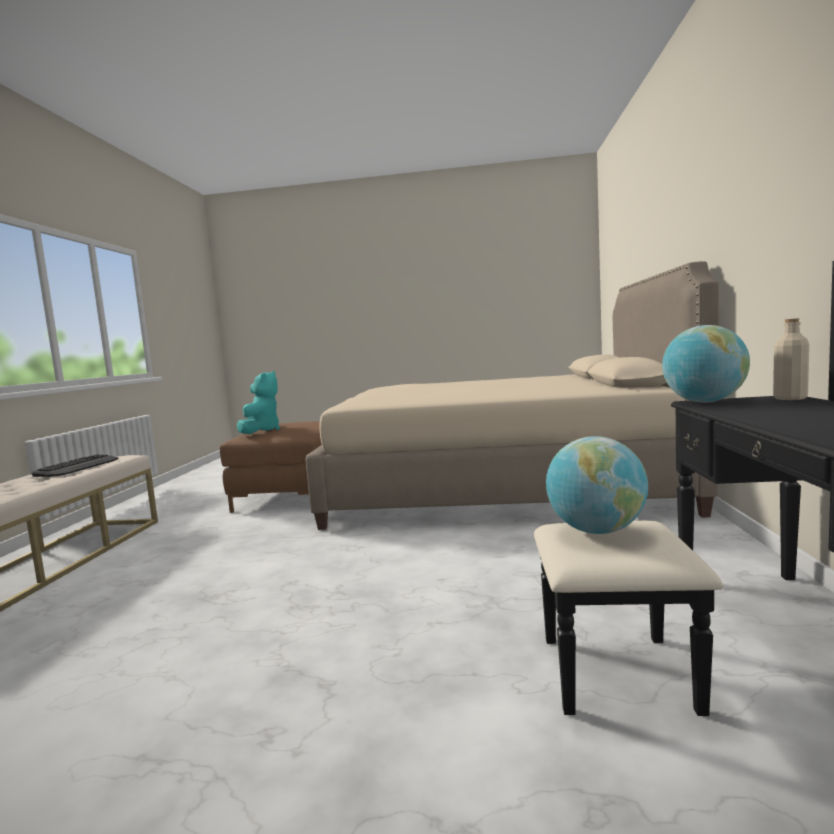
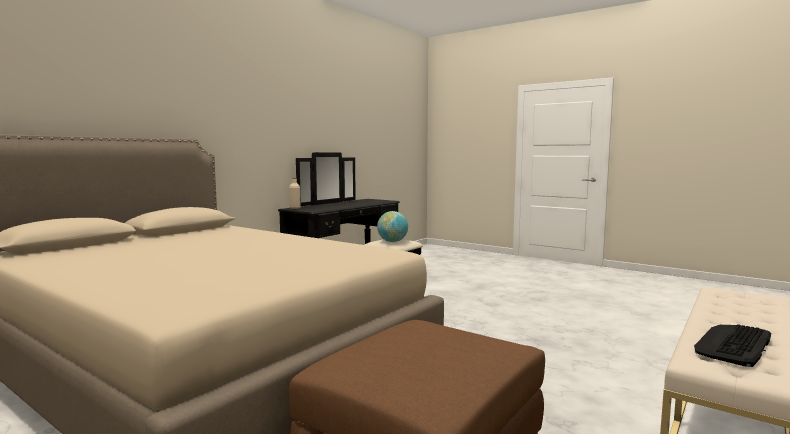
camera: 150 degrees left, 0 degrees up
turquoise plush toy [237,371,280,434] -> none
globe [662,325,750,403] -> none

